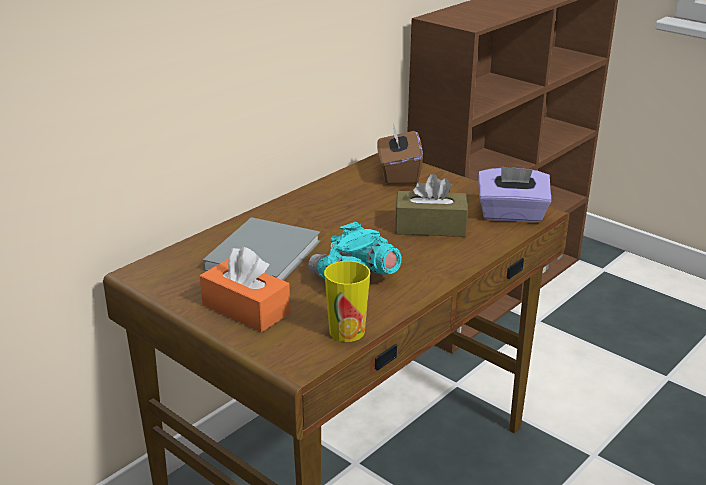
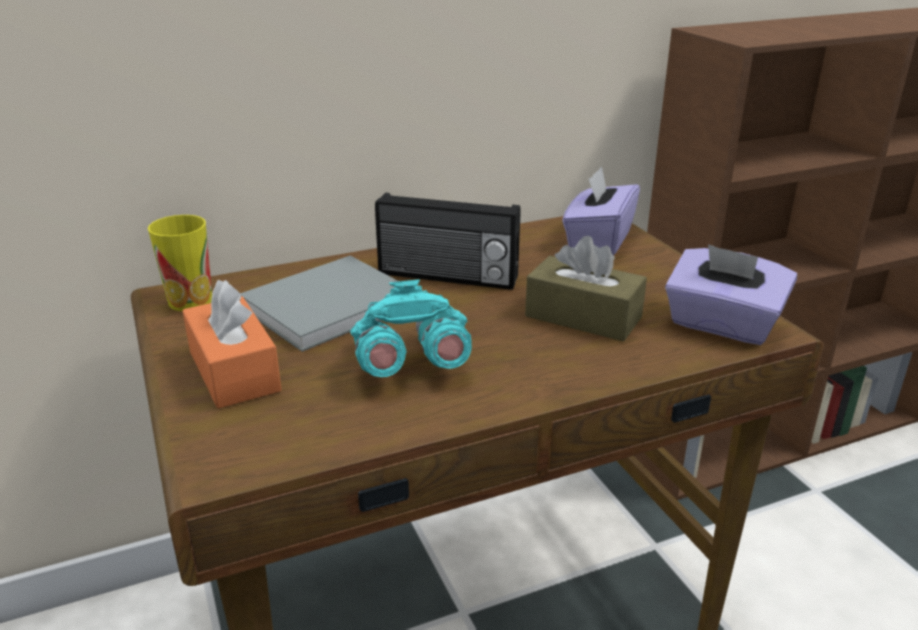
camera: 25 degrees right, 0 degrees up
cup [324,261,370,342] -> cup moved to [148,215,212,311]
brown tissue box [377,123,423,185] -> purple tissue box [562,166,640,255]
none -> radio [375,193,521,290]

